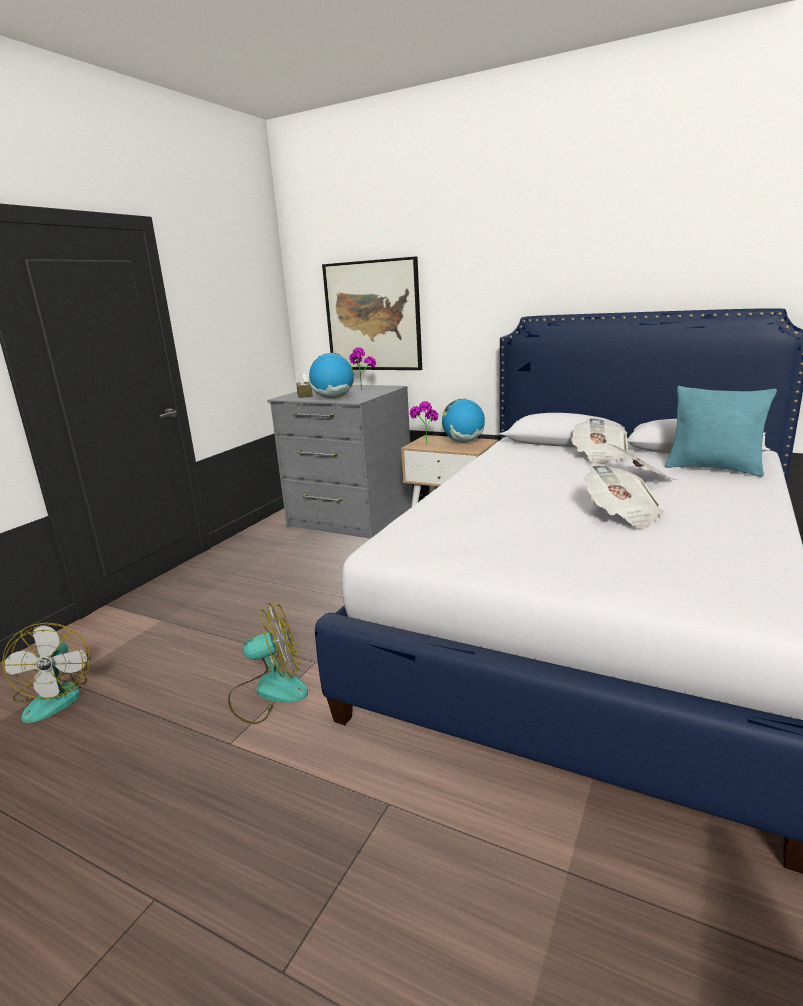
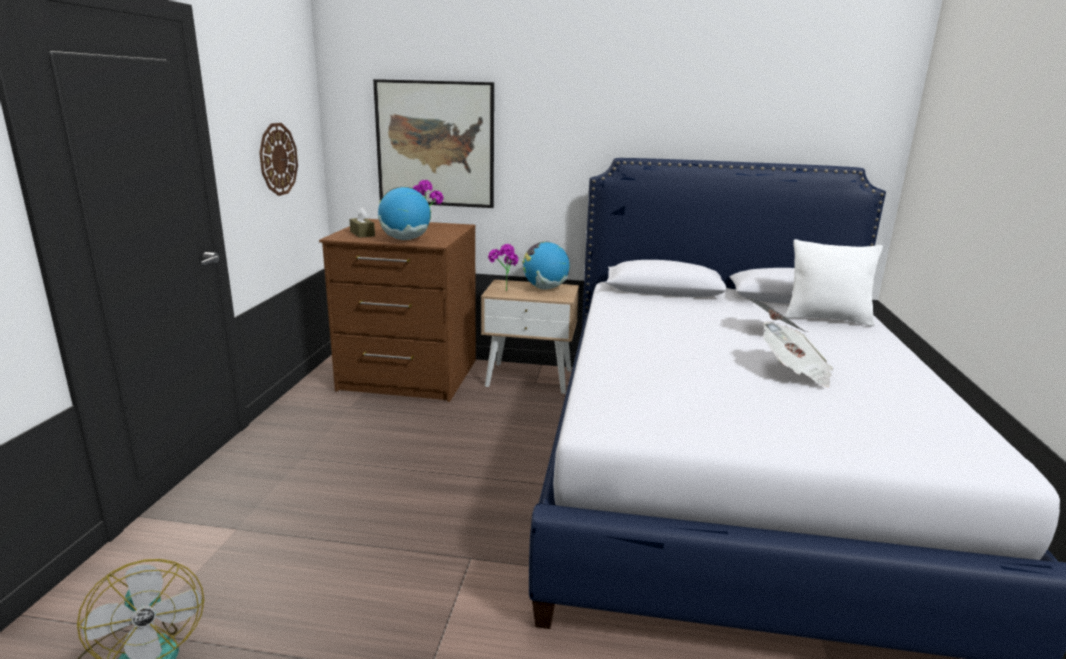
camera: 20 degrees left, 0 degrees up
fan [228,603,308,724] -> none
grey dresser [267,385,413,539] -> brown dresser [319,219,476,402]
newspaper [571,418,628,464] -> none
turquoise pillow [665,386,777,477] -> white pillow [785,239,883,326]
none -> wall clock [259,123,298,196]

